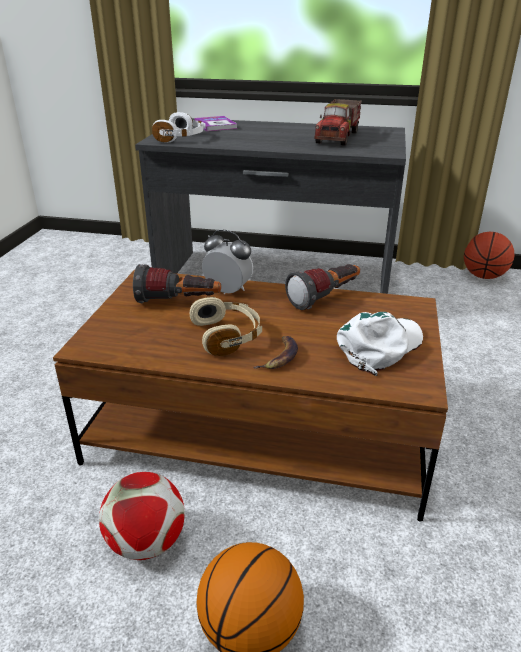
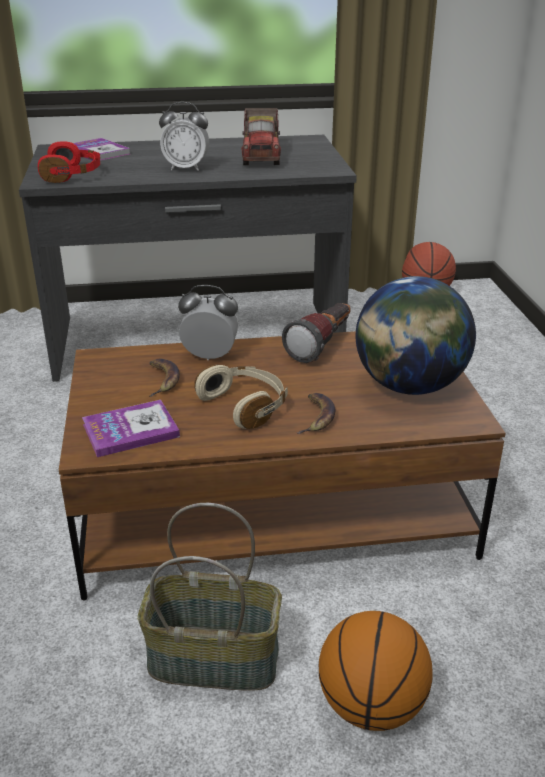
camera: 20 degrees left, 0 degrees up
football [99,472,185,560] -> basket [138,503,282,691]
flashlight [133,264,221,303] -> banana [149,359,180,397]
white headphones [152,112,206,142] -> red headphones [38,141,100,183]
white cap [337,312,423,376] -> globe [356,276,476,395]
none -> book [82,400,180,457]
none -> alarm clock [159,102,209,171]

